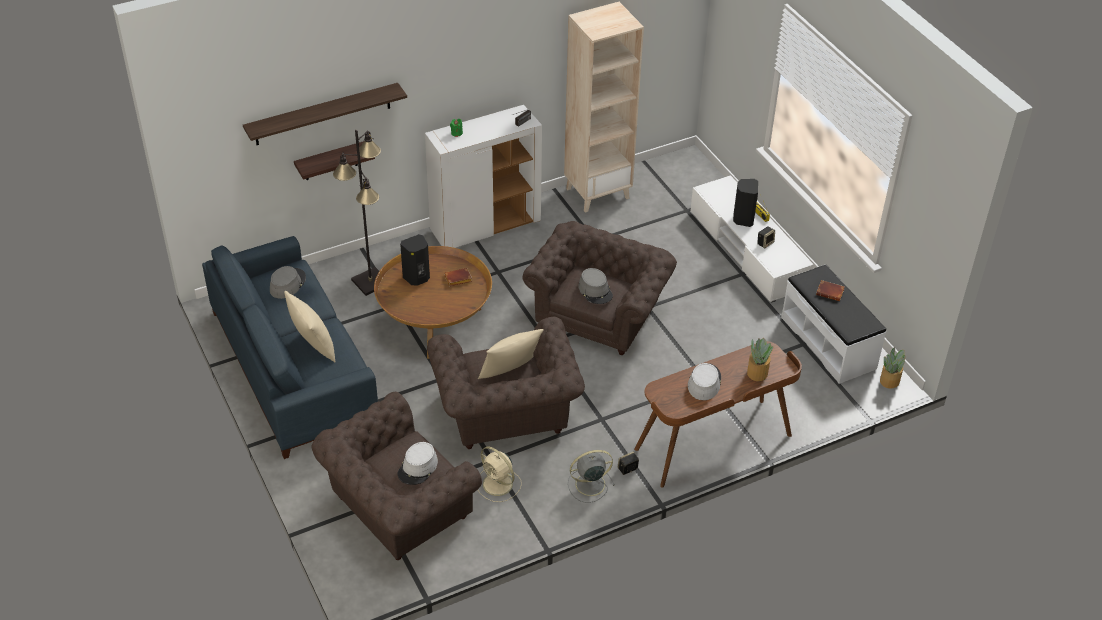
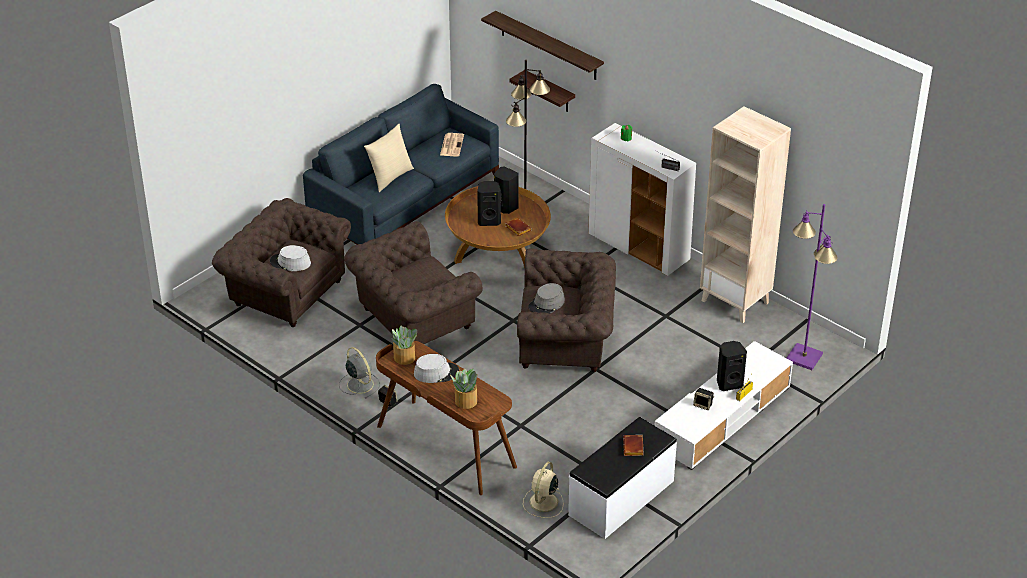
camera: 70 degrees right, 5 degrees down
grey hat [270,266,306,299] -> newspaper [440,133,464,156]
beige pillow [478,329,544,379] -> none
beige fan [478,446,522,502] -> beige fan moved to [523,462,564,518]
potted plant [880,347,906,389] -> potted plant moved to [391,326,417,365]
none -> black speaker [477,181,501,226]
none -> purple floor lamp [786,204,838,370]

